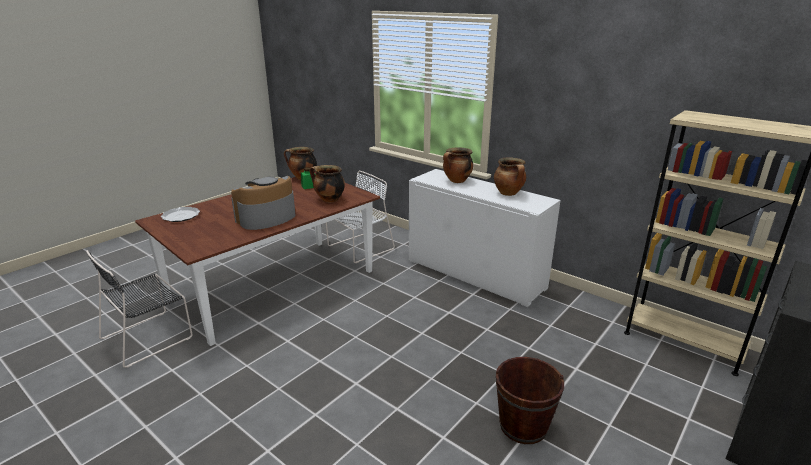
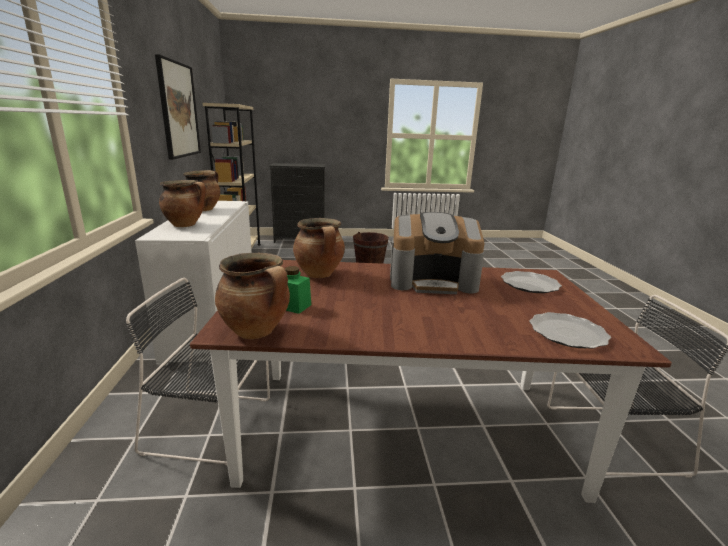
camera: 135 degrees left, 5 degrees down
white chair [326,171,395,263] -> black chair [126,278,270,466]
none -> picture [155,54,201,159]
none -> plate [501,271,562,293]

